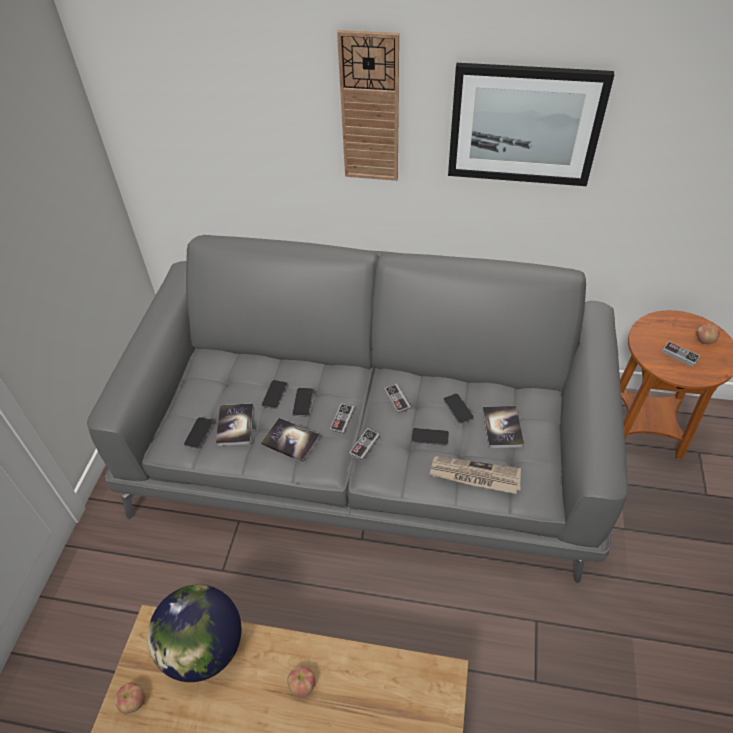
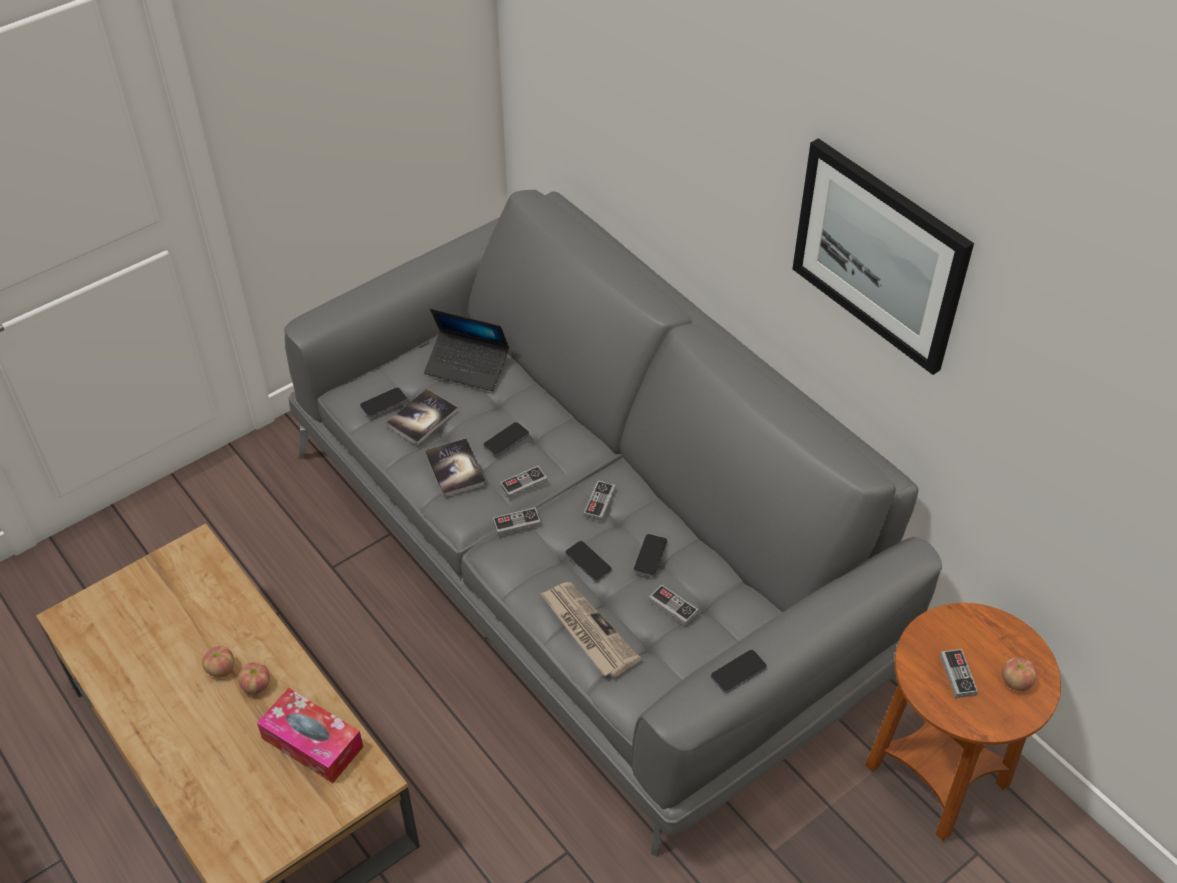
camera: 40 degrees right, 0 degrees up
apple [115,683,145,714] -> apple moved to [202,646,234,678]
globe [147,585,241,682] -> none
phone [262,380,287,409] -> phone moved to [711,650,767,693]
wall clock [337,30,399,181] -> none
book [482,406,524,448] -> game controller [649,584,698,626]
none -> tissue box [257,688,363,783]
none -> laptop [424,309,509,391]

